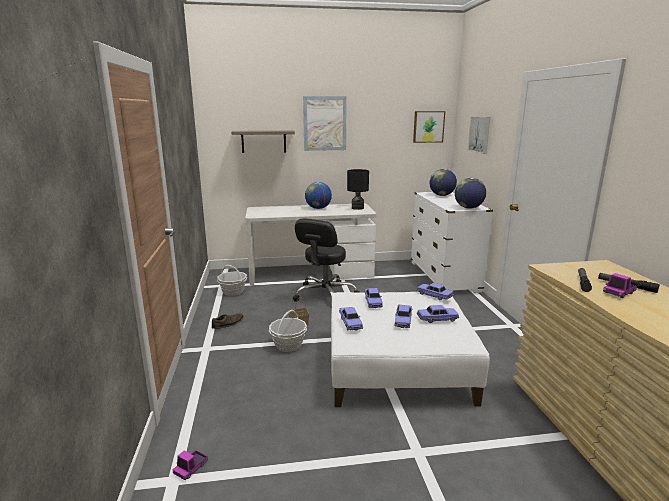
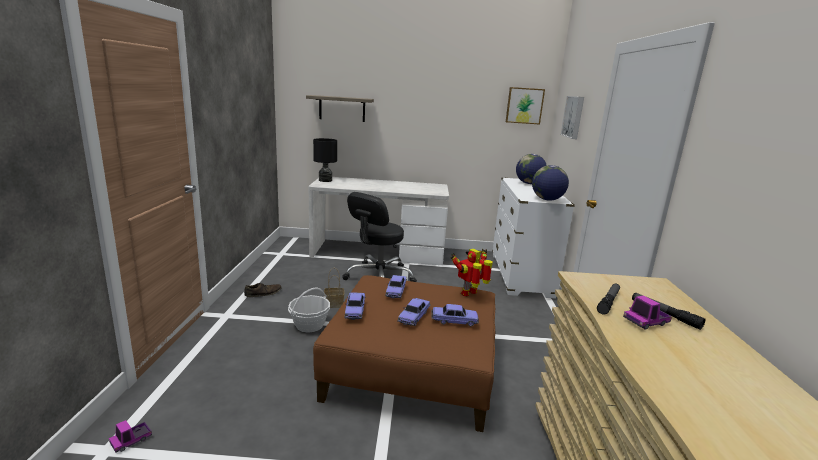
camera: 10 degrees right, 0 degrees up
basket [217,265,247,296] -> none
picture [303,96,347,151] -> none
globe [305,182,332,209] -> none
white ottoman [331,292,490,407] -> brown ottoman [313,275,495,432]
black table lamp [347,169,369,210] -> black table lamp moved to [313,138,337,182]
toy car [417,283,454,300] -> toy robot [451,249,493,297]

